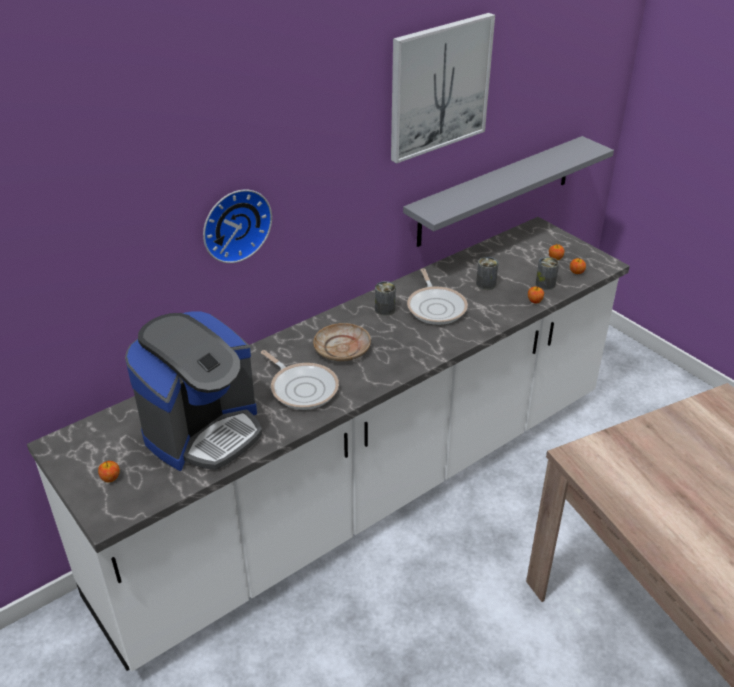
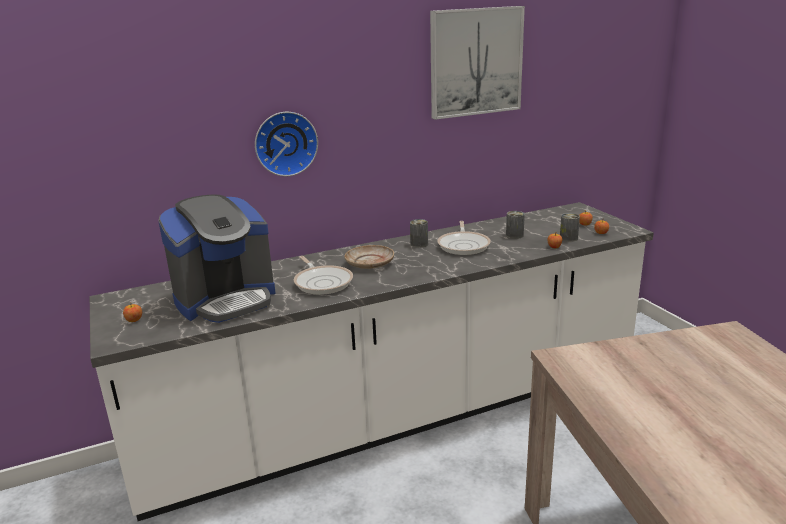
camera: 15 degrees right, 15 degrees down
grey shelf [403,136,614,247] -> none

